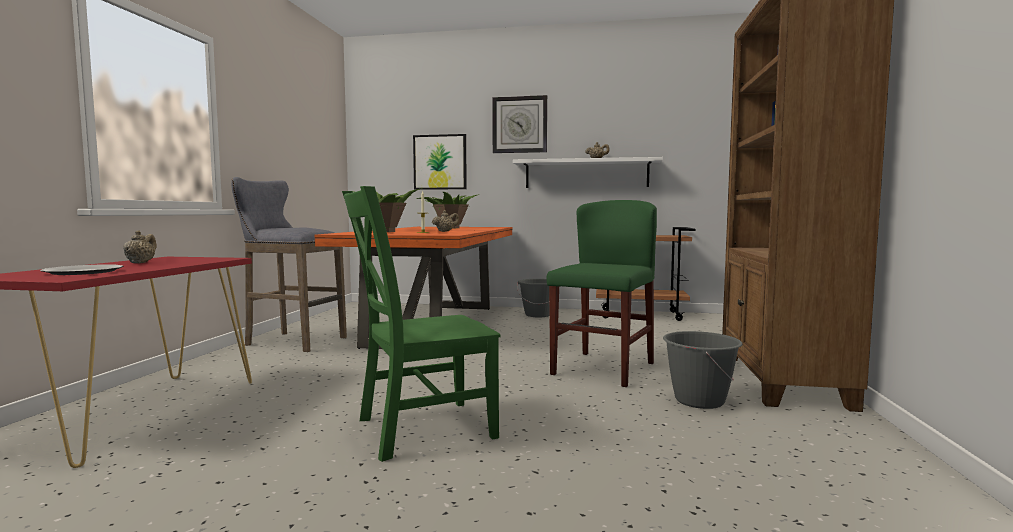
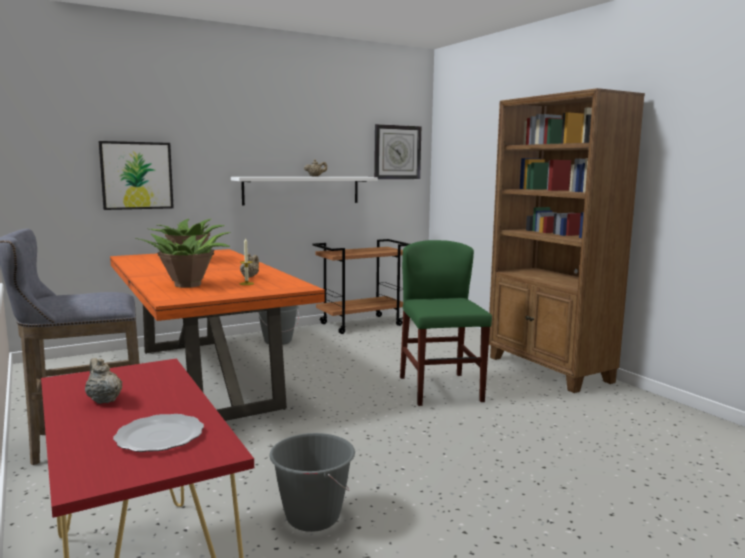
camera: 40 degrees left, 5 degrees up
green chair [342,186,501,462] -> none
wall clock [493,95,547,153] -> wall clock moved to [374,124,421,179]
grey bucket [663,331,743,409] -> grey bucket moved to [269,433,355,532]

